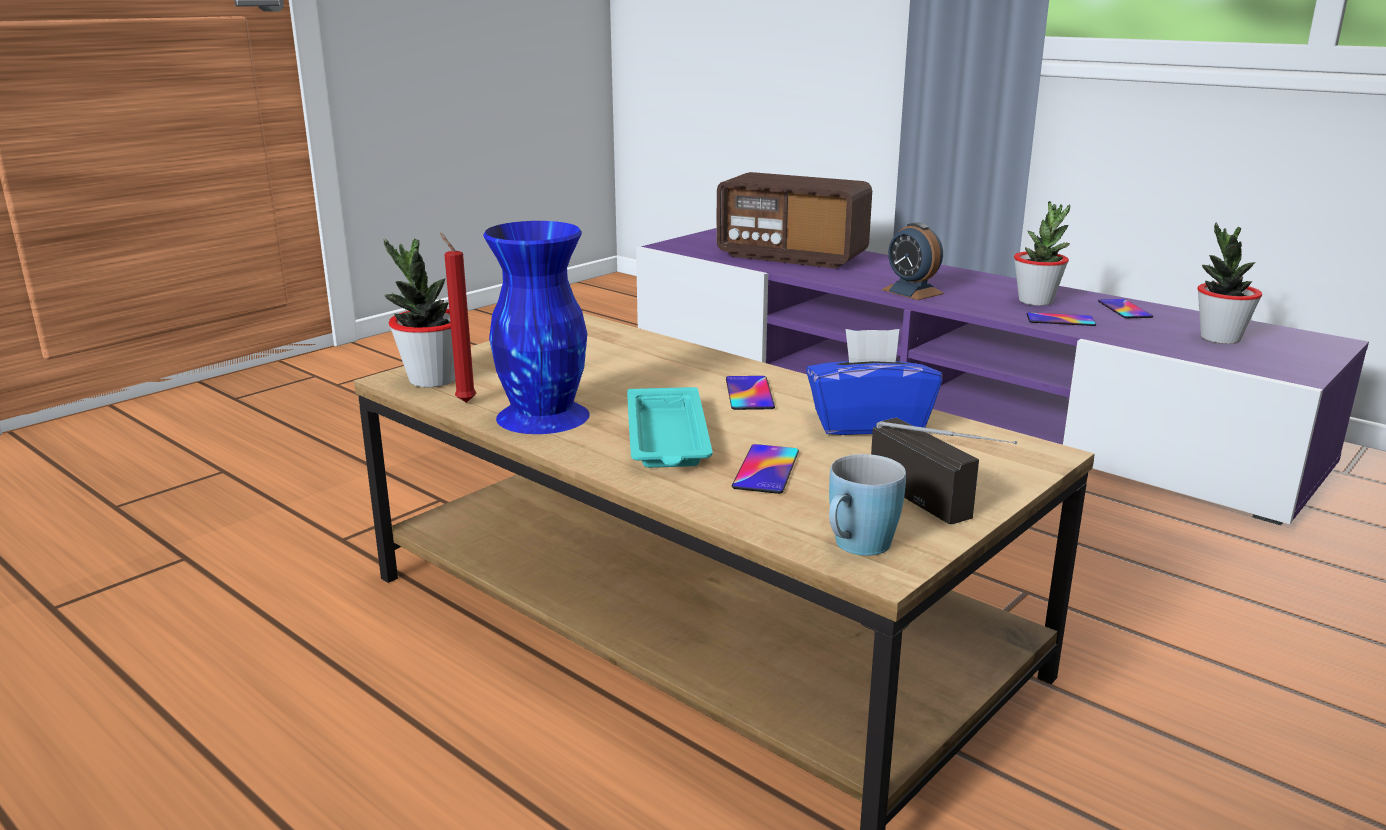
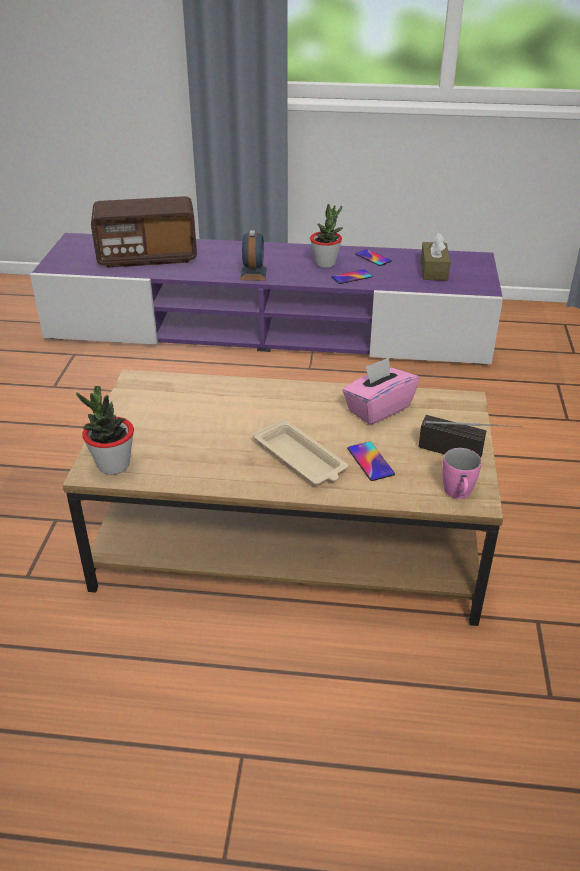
camera: 35 degrees left, 15 degrees up
red candle [440,233,476,403] -> none
blue vase [483,221,590,434] -> none
turquoise tray [627,387,713,468] -> beige tray [253,418,348,484]
phone [726,376,775,410] -> none
blue tissue box [806,329,943,435] -> pink tissue box [342,357,419,425]
blue mug [829,454,906,556] -> pink mug [442,448,481,499]
alarm clock [882,222,944,300] -> alarm clock turned 105 degrees counterclockwise [240,230,267,281]
potted plant [1197,223,1262,344] -> brown tissue box [421,233,450,281]

